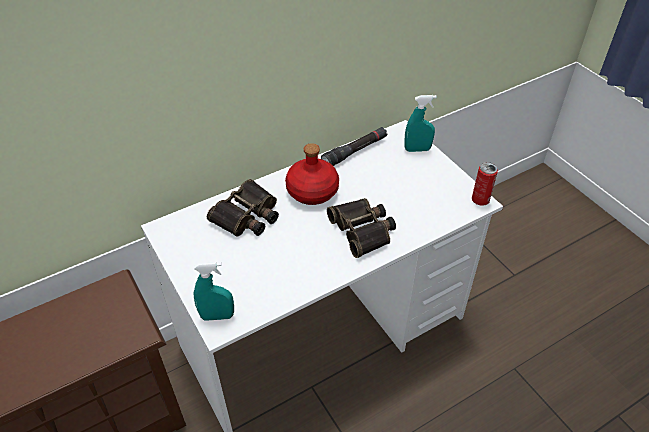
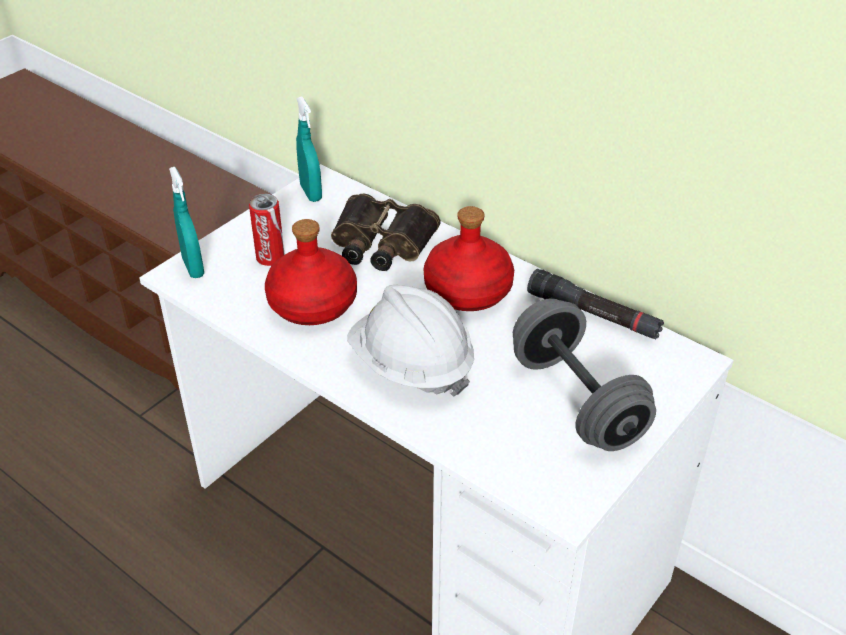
camera: 70 degrees right, 5 degrees down
binoculars [327,198,396,258] -> white hard hat [347,285,474,397]
turquoise spray bottle [404,95,437,152] -> turquoise spray bottle moved to [296,97,322,202]
can [472,162,498,206] -> can moved to [249,194,285,266]
none -> red bottle [265,219,357,325]
none -> grey dumbbell [513,298,656,451]

